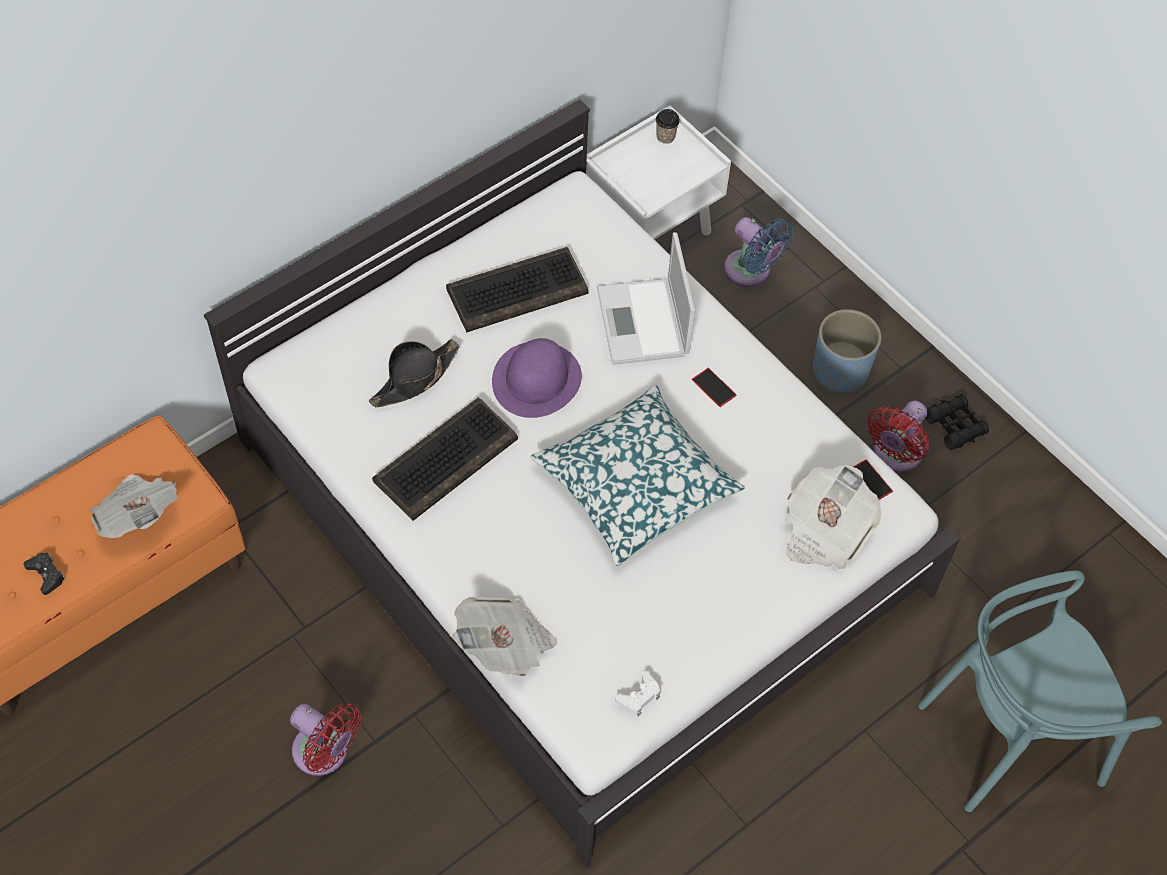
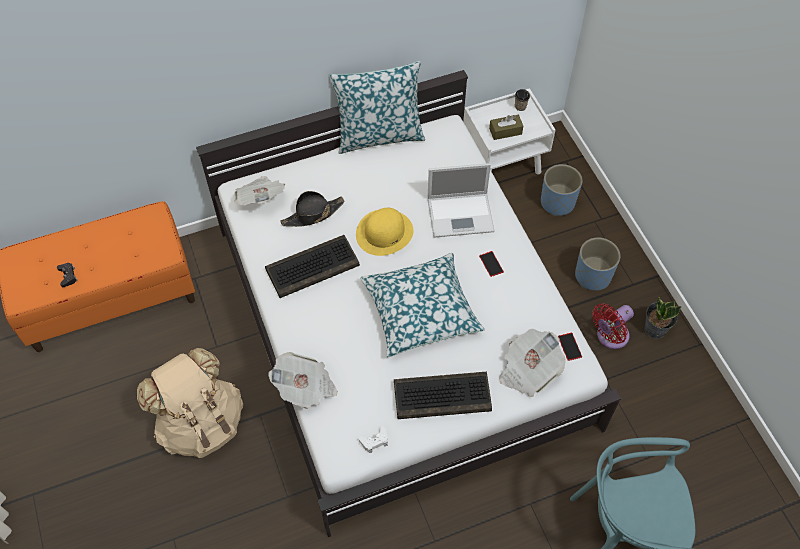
camera: 20 degrees right, 0 degrees up
newspaper [90,474,177,538] -> newspaper moved to [234,176,285,205]
red fan [290,704,361,776] -> beige backpack [137,348,243,458]
keyboard [446,247,588,332] -> keyboard moved to [394,372,492,419]
purple hat [492,338,582,418] -> yellow hat [356,208,413,256]
laptop [597,232,695,365] -> laptop turned 105 degrees counterclockwise [428,163,494,238]
blue fan [724,217,793,287] -> blue planter [541,164,582,216]
black binoculars [925,394,989,450] -> potted plant [645,297,681,339]
none -> pillow [329,61,425,154]
none -> brown tissue box [489,115,523,140]

